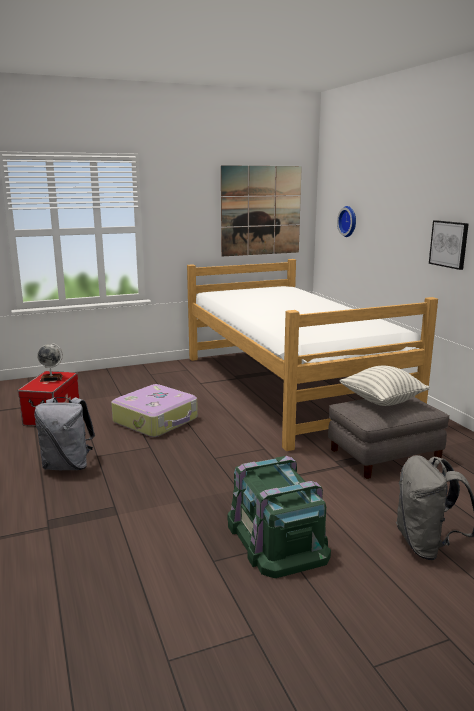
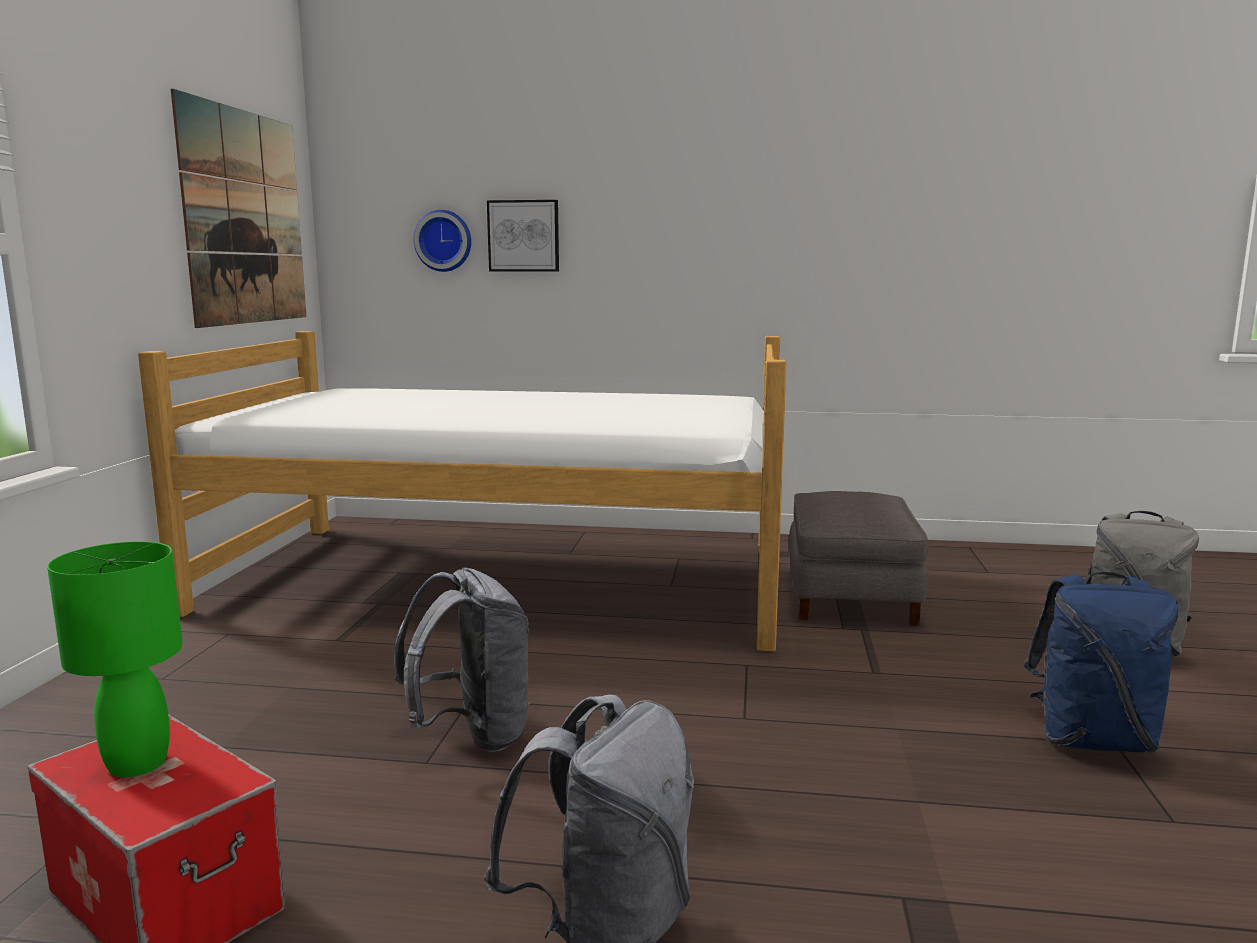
camera: 60 degrees left, 5 degrees down
globe [37,343,63,382] -> green table lamp [47,541,183,777]
suitcase [111,384,198,437] -> grey backpack [394,568,531,752]
green storage box [227,456,331,578] -> blue backpack [1024,572,1178,752]
pillow [339,366,430,406] -> none
picture [429,220,469,270] -> picture moved to [487,200,559,272]

